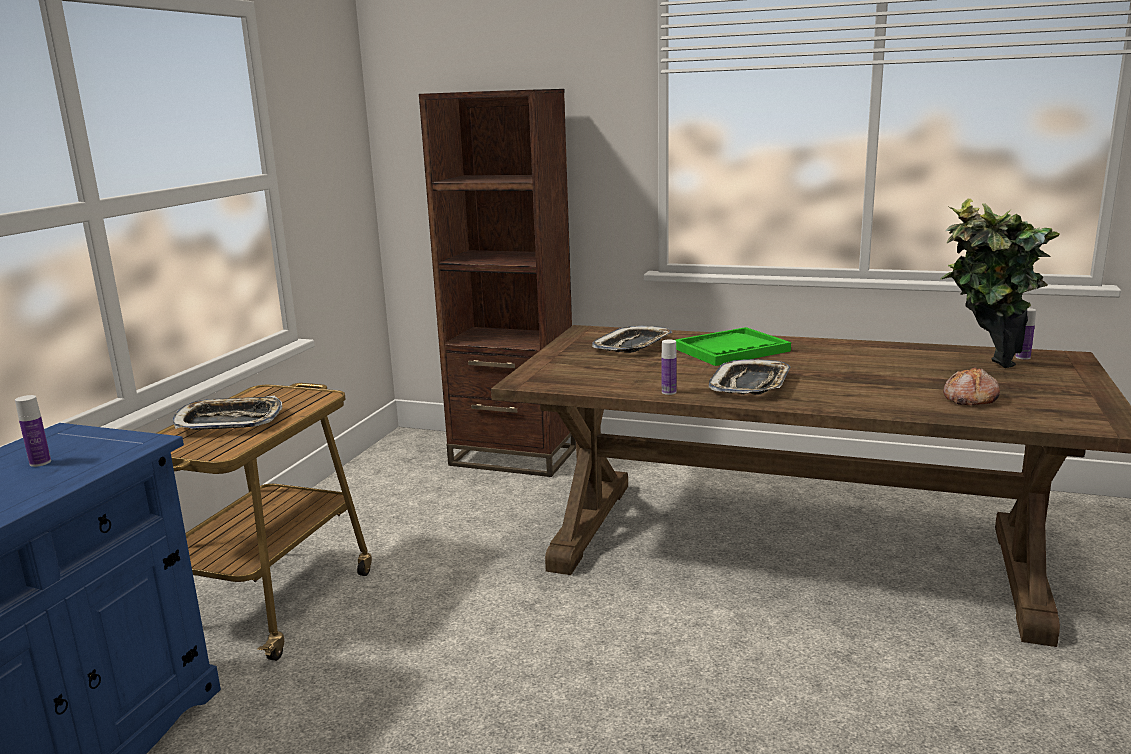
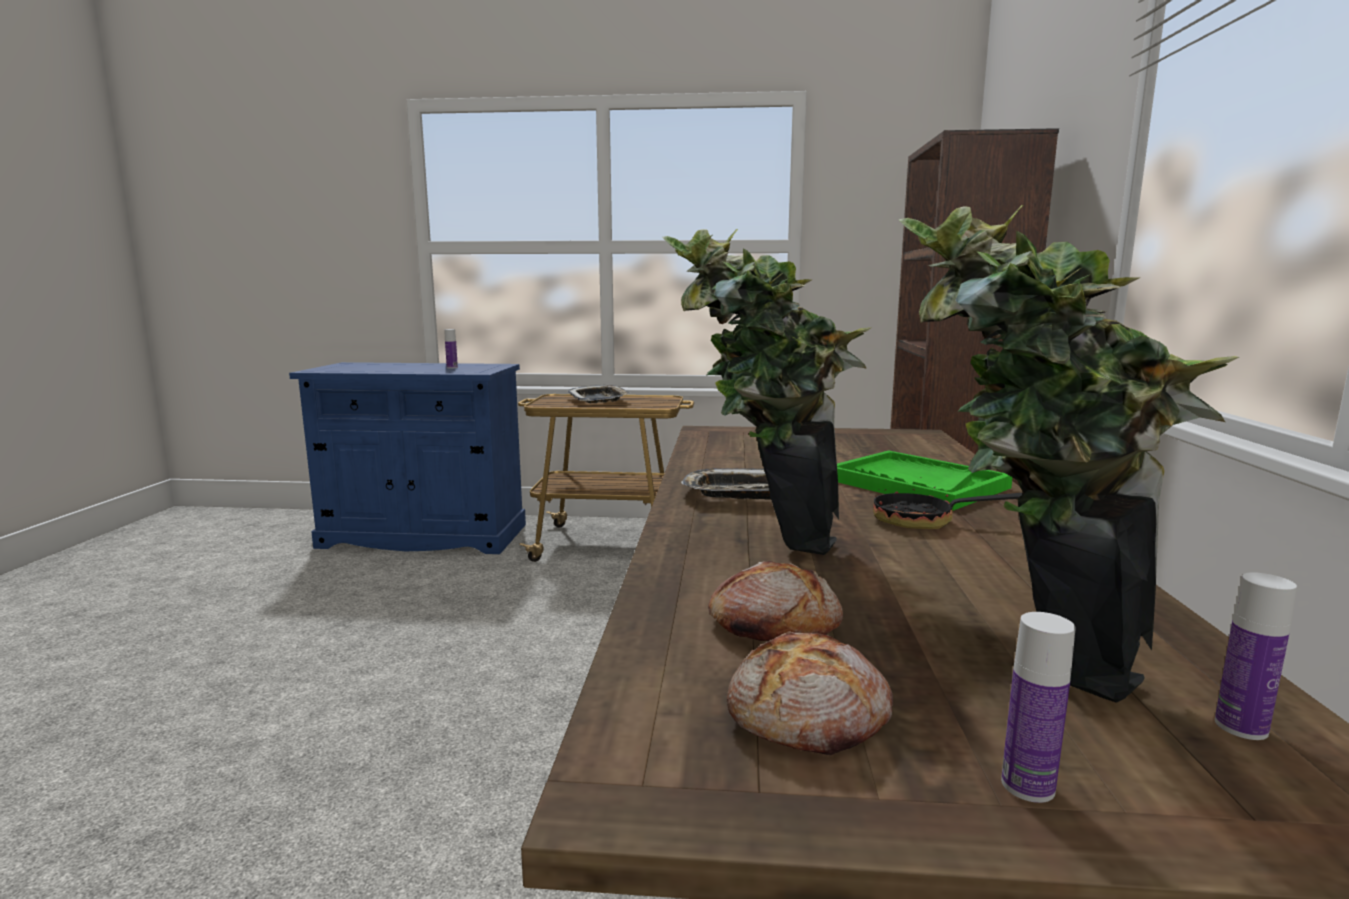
camera: 75 degrees right, 5 degrees down
tray [592,326,672,353] -> none
bottle [662,339,677,395] -> bottle moved to [1001,612,1076,803]
none -> potted plant [662,229,872,555]
none -> bread [727,631,893,755]
none -> frying pan [873,477,1023,529]

